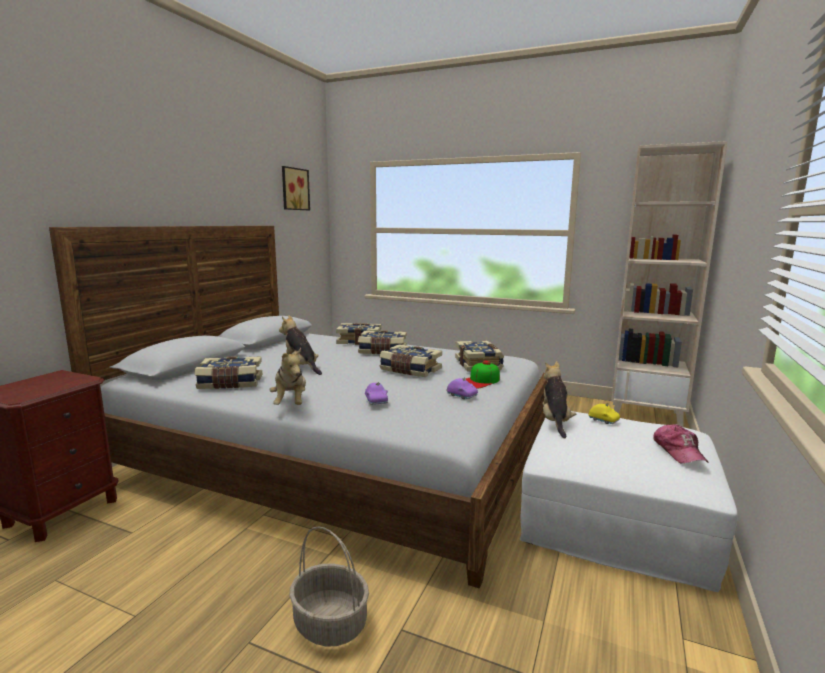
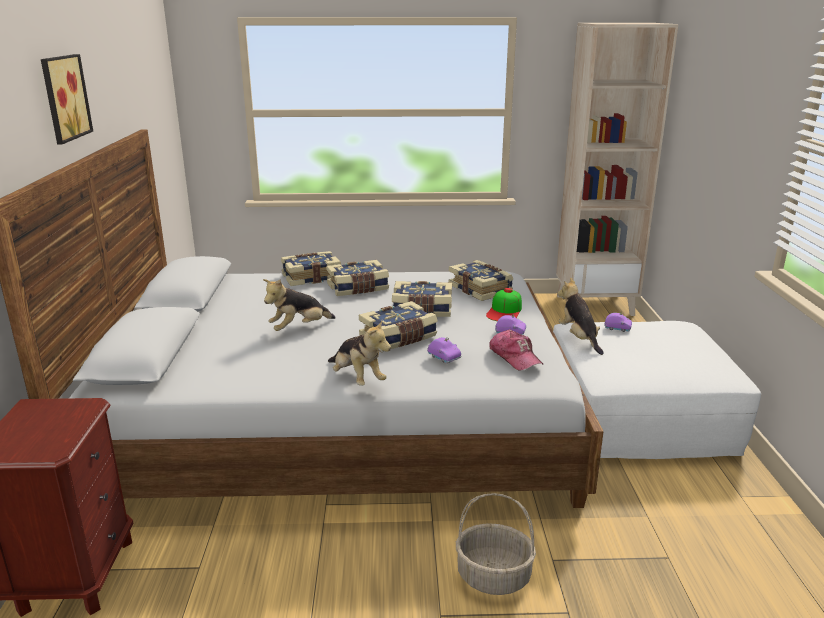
camera: 25 degrees left, 10 degrees up
book [195,356,262,389] -> book moved to [359,301,438,349]
plush toy [279,315,322,375] -> plush toy turned 60 degrees counterclockwise [263,279,336,331]
picture [282,166,310,210] -> picture moved to [41,54,93,144]
yellow toy car [588,403,620,424] -> purple toy car [604,312,632,332]
cap [653,424,709,464] -> cap moved to [489,329,543,371]

